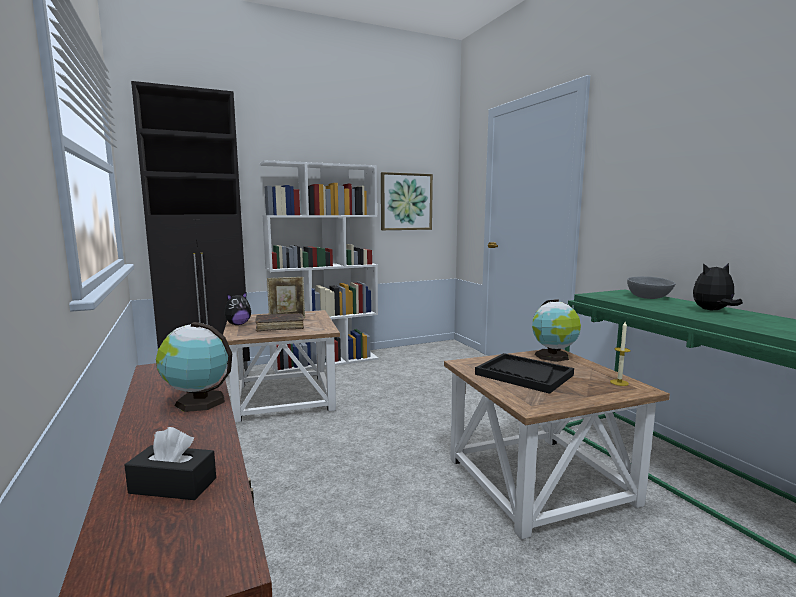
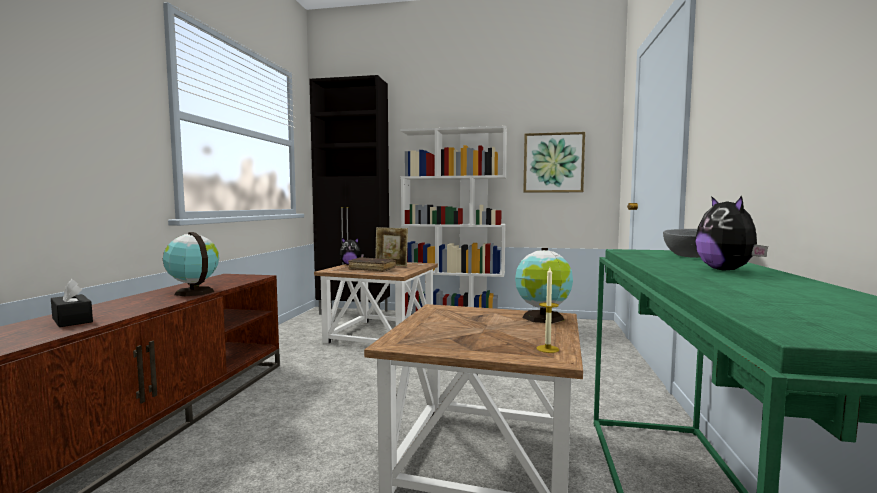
camera: 35 degrees right, 5 degrees down
black tray [475,353,574,394] -> none
plush toy [693,263,743,310] -> plush toy turned 120 degrees counterclockwise [695,195,768,271]

